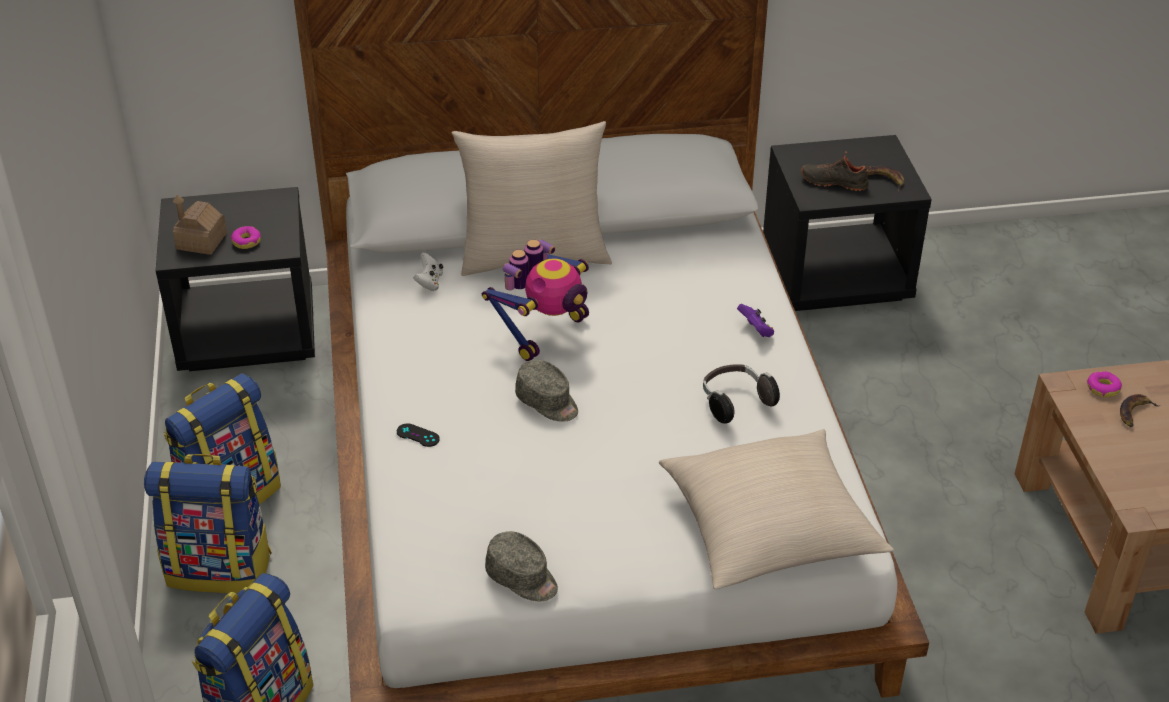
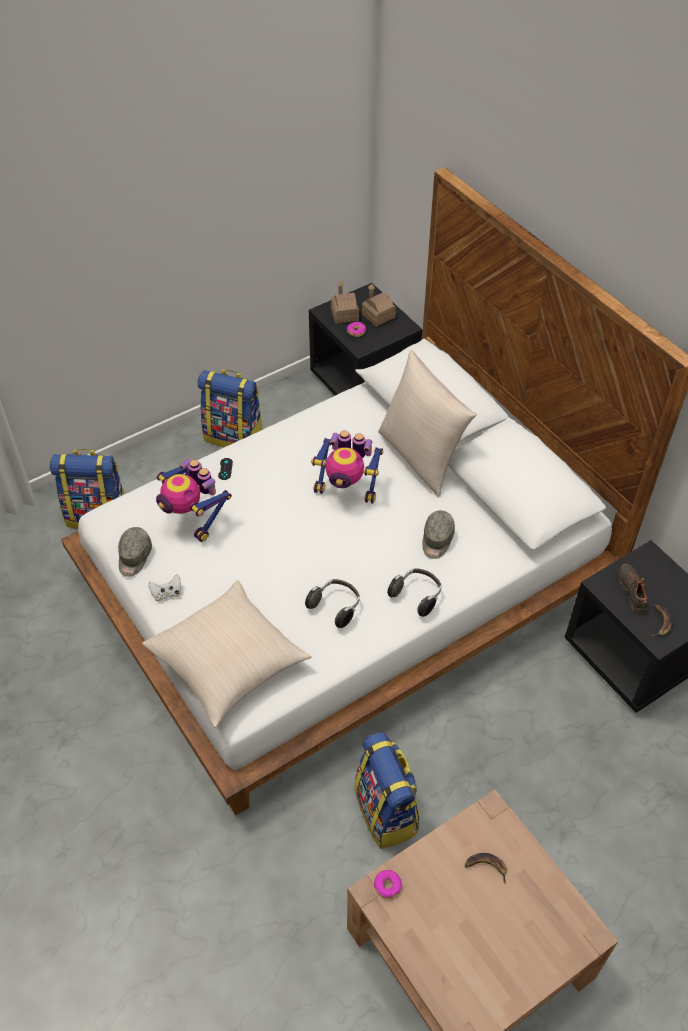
camera: 65 degrees right, 10 degrees up
backpack [144,454,272,593] -> backpack moved to [354,732,420,849]
white game controller [414,253,443,291] -> white game controller moved to [148,575,181,602]
grey cap [515,360,578,422] -> grey cap moved to [422,511,455,559]
purple game controller [737,304,774,337] -> headphones [387,568,441,617]
donut [1087,371,1122,397] -> donut moved to [374,870,402,899]
none -> toy robot [156,458,232,542]
none -> toy house [362,284,396,327]

